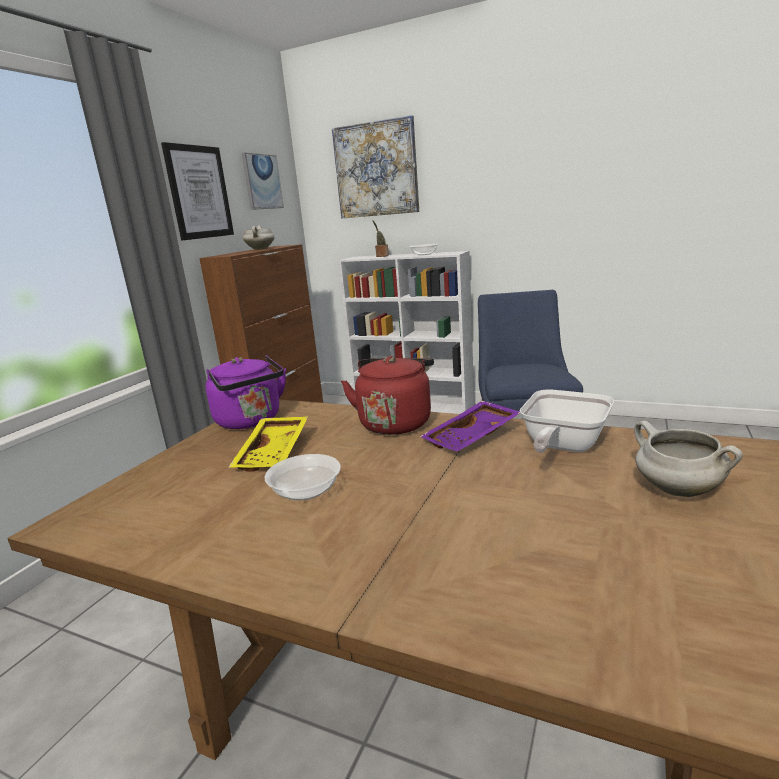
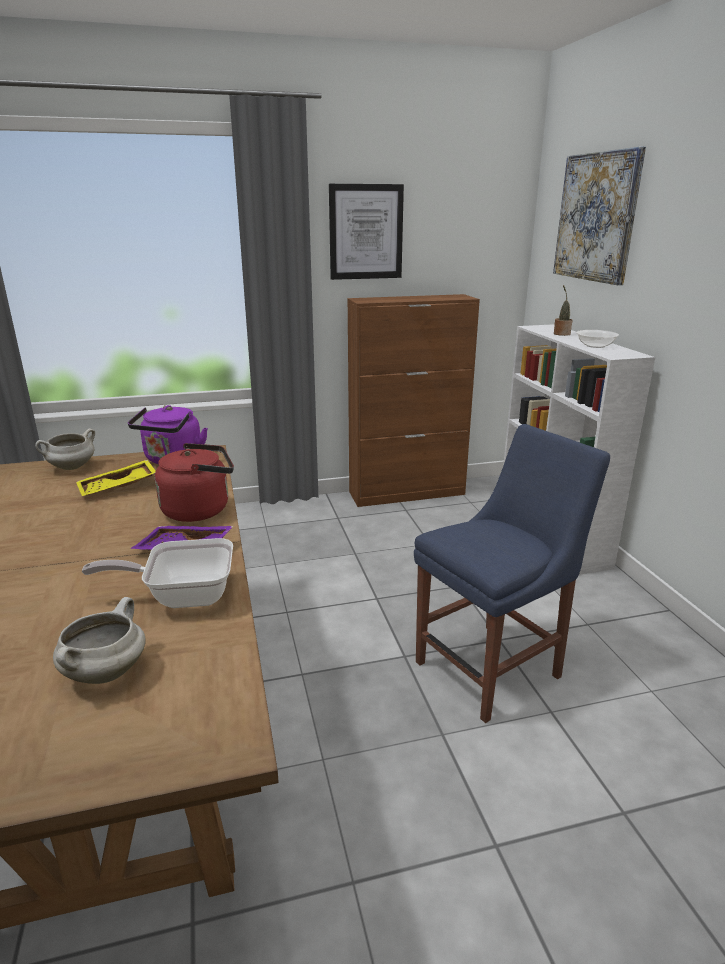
camera: 50 degrees right, 5 degrees up
picture [242,152,284,210] -> none
white cooking pot [243,225,275,250] -> white cooking pot moved to [35,428,95,470]
bowl [265,454,341,501] -> none

